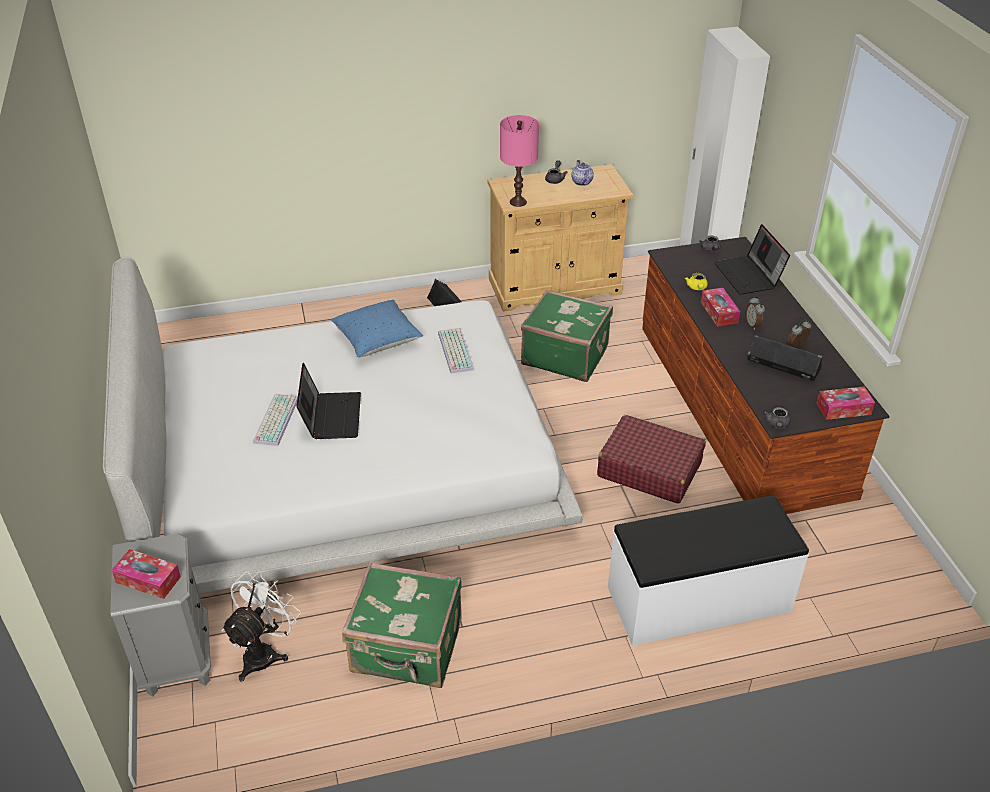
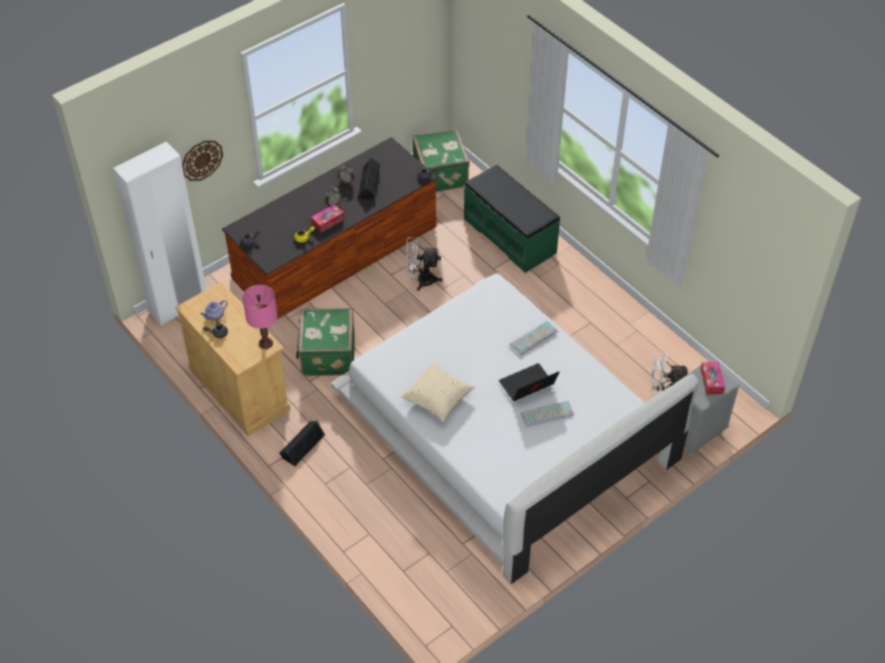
camera: 115 degrees left, 10 degrees up
blue pillow [330,300,423,358] -> beige pillow [400,363,475,422]
green suitcase [342,563,462,688] -> green suitcase moved to [413,128,470,192]
keyboard [438,328,474,374] -> keyboard moved to [510,320,558,355]
red suitcase [597,415,706,504] -> white fan [406,237,443,291]
white bench [608,495,809,646] -> green bench [464,164,560,273]
laptop [714,224,790,295] -> none
tissue box [816,386,875,420] -> none
none -> wall clock [182,140,223,181]

